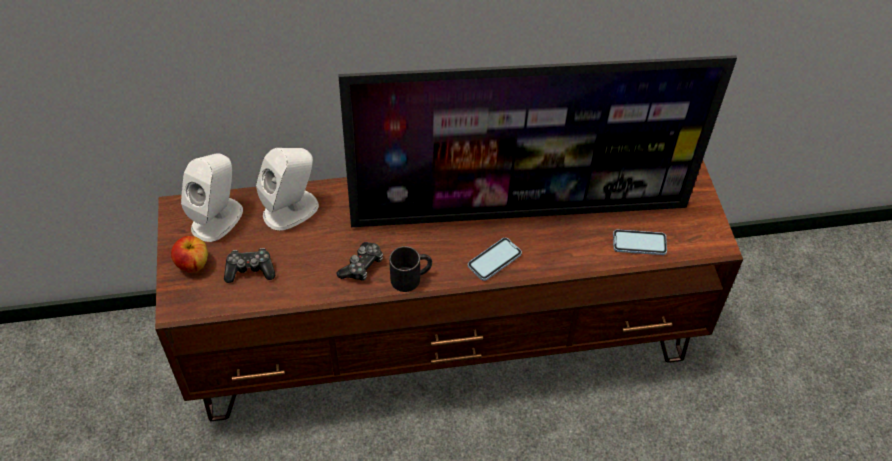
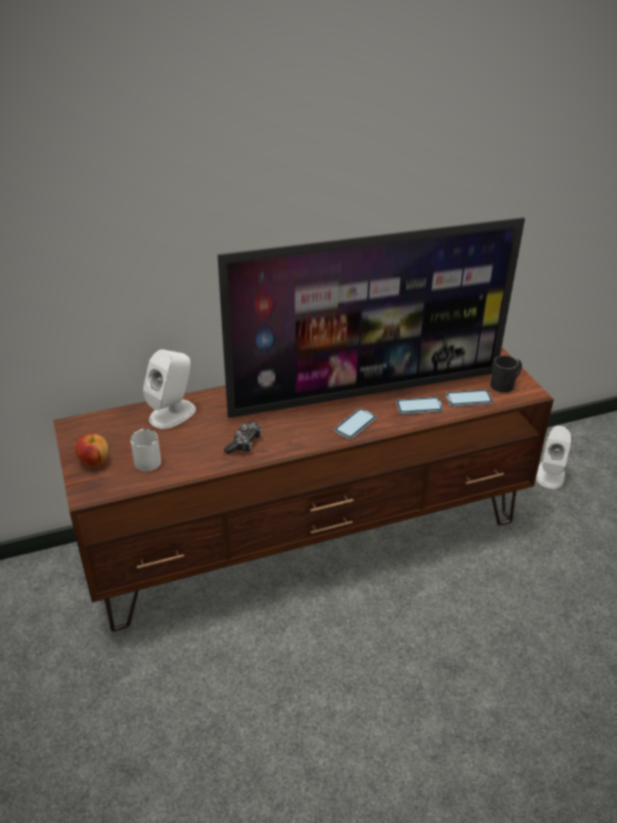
camera: 10 degrees left, 15 degrees down
white speaker [181,153,243,242] -> white speaker moved to [536,426,571,489]
game controller [224,248,275,283] -> white mug [130,429,161,471]
black mug [389,246,432,292] -> black mug moved to [490,355,522,392]
none -> phone [396,397,443,414]

